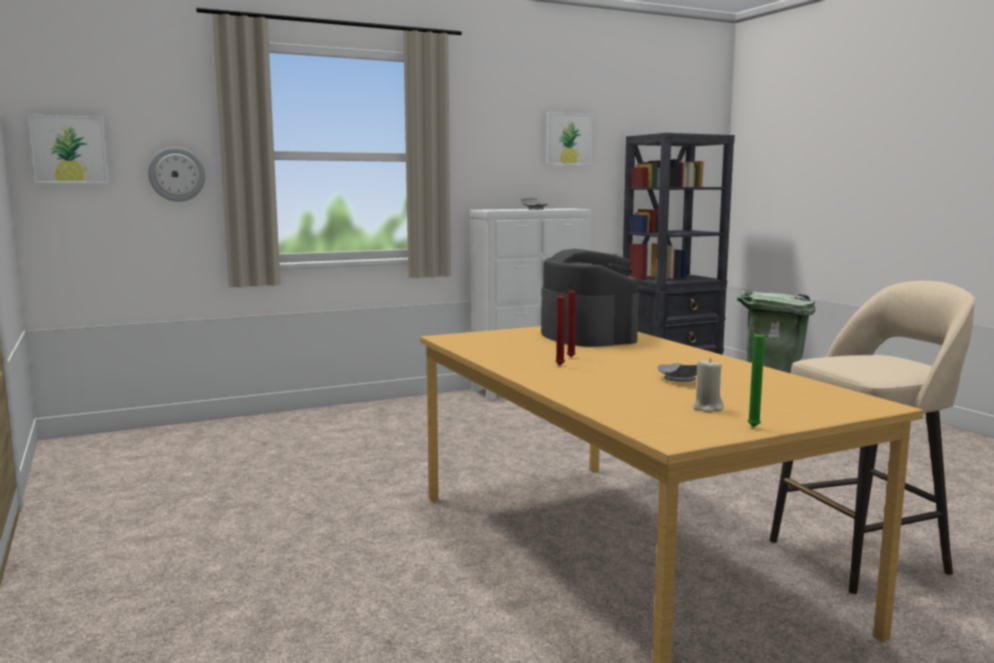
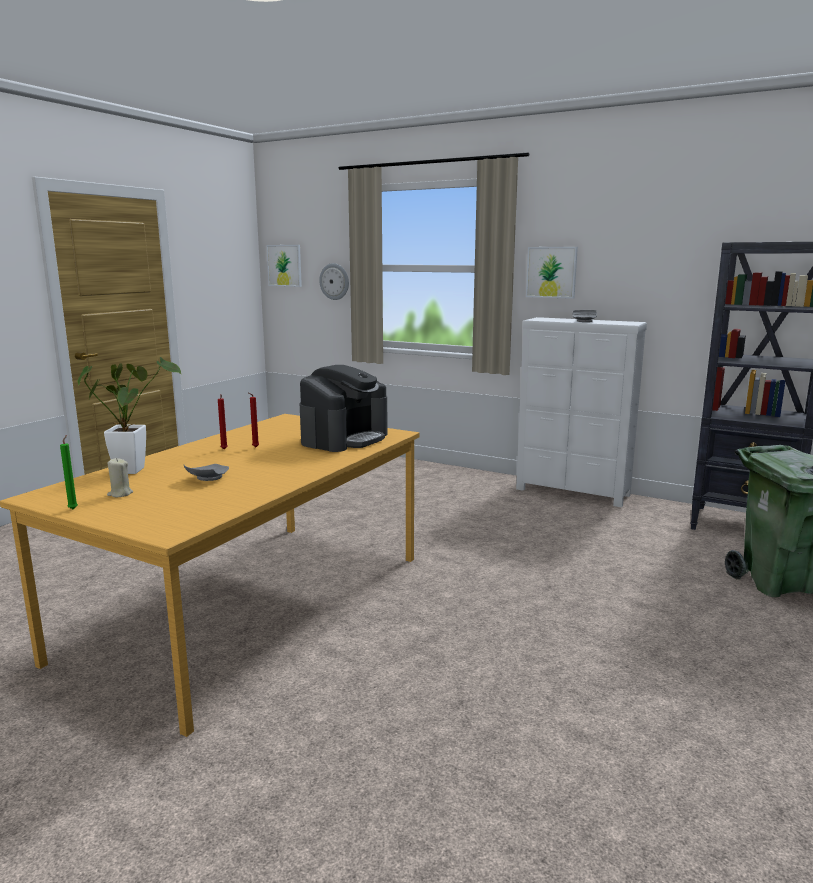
camera: 55 degrees right, 5 degrees up
picture [546,112,592,165] -> picture moved to [526,247,578,299]
beige stool [770,281,975,595] -> none
none -> potted plant [78,357,182,474]

